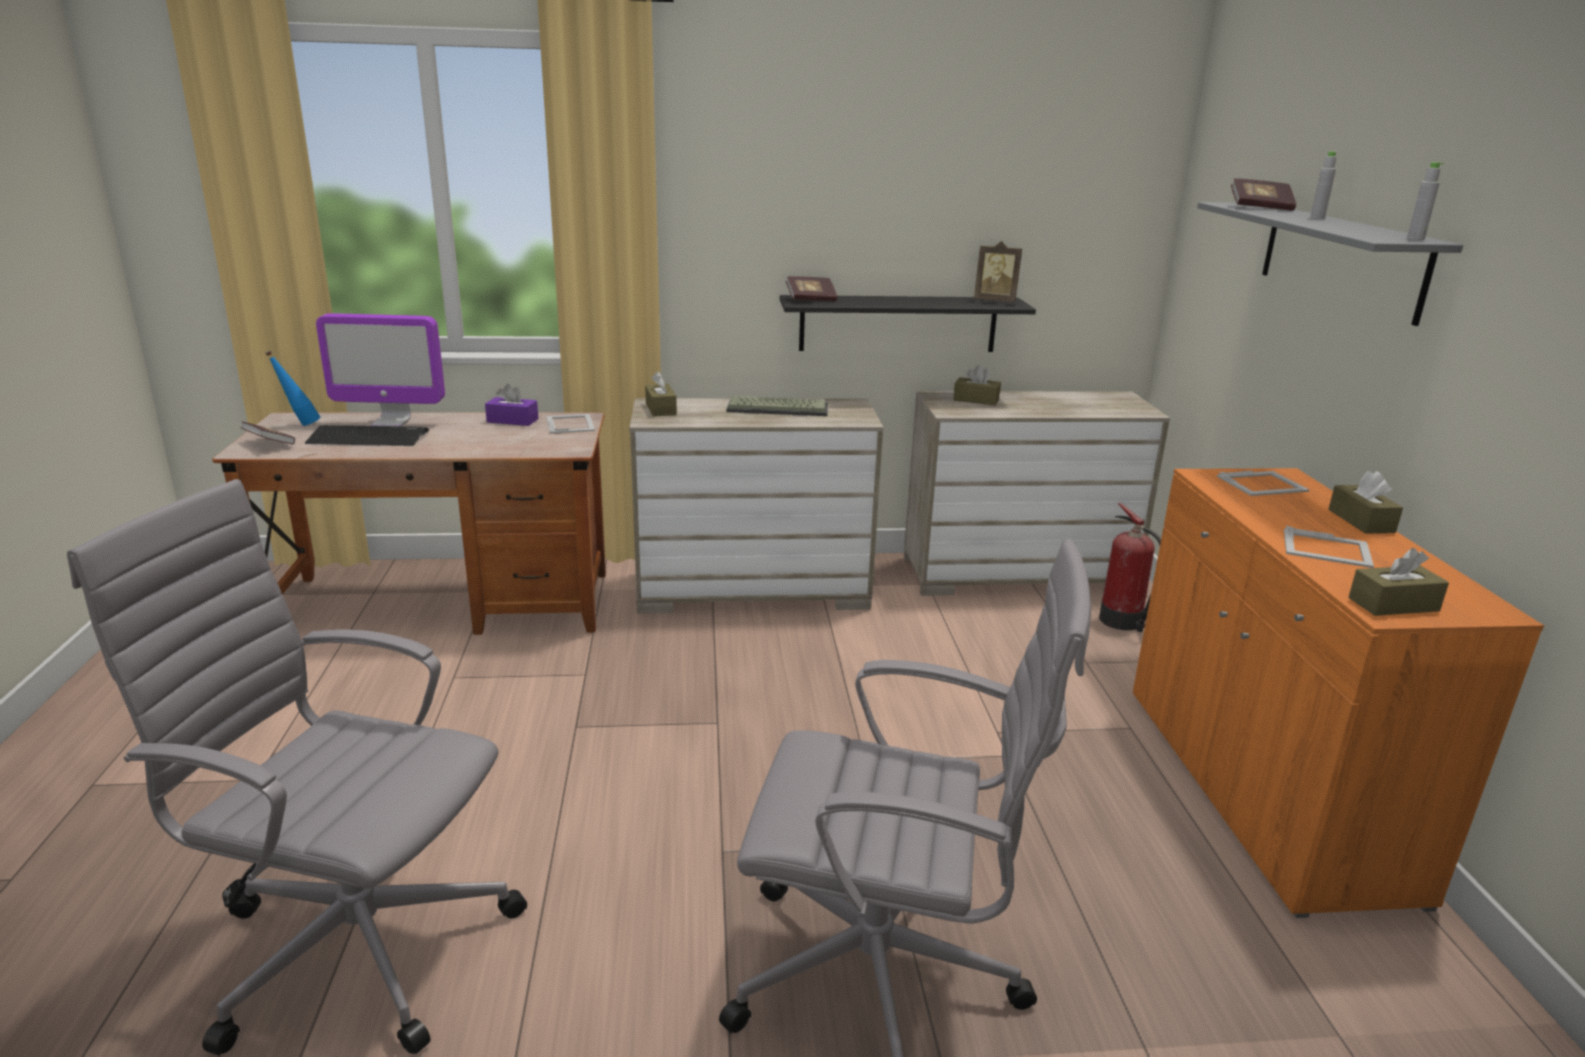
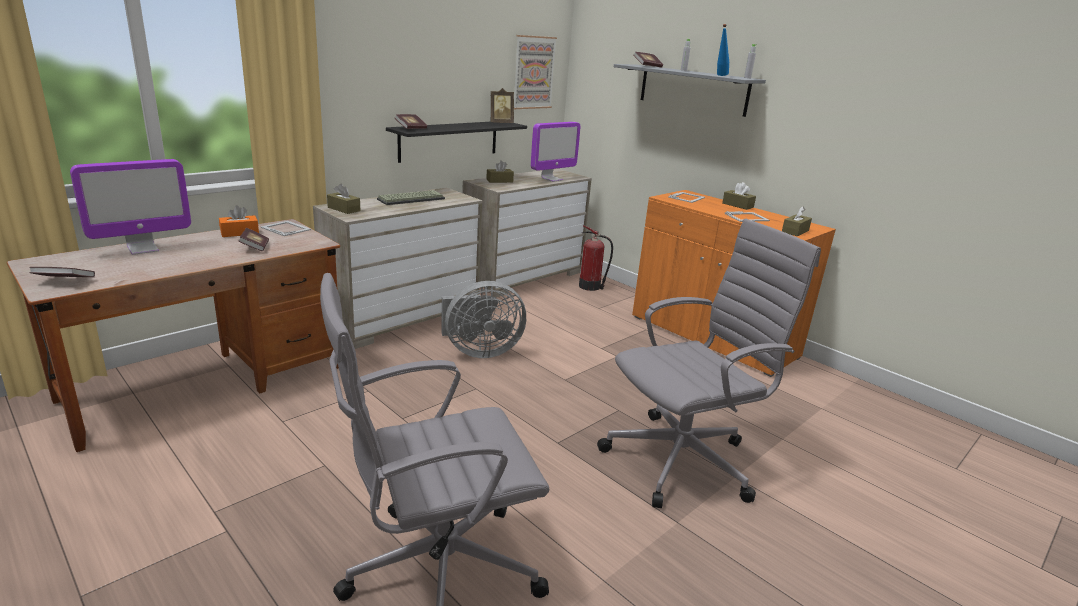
camera: 40 degrees left, 0 degrees up
blue bottle [265,351,320,426] -> blue bottle moved to [717,24,729,76]
keyboard [305,425,429,446] -> none
purple tissue box [485,384,539,426] -> orange tissue box [219,205,259,237]
none -> book [239,228,269,251]
none -> grey fan [441,281,526,358]
none -> picture [514,35,557,109]
none -> monitor [531,122,580,182]

